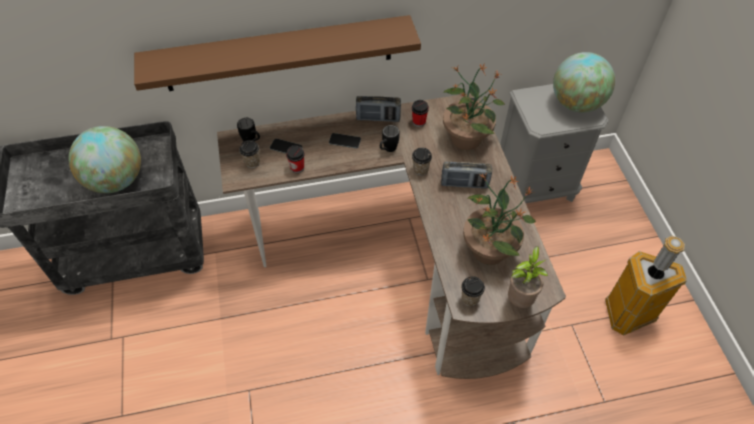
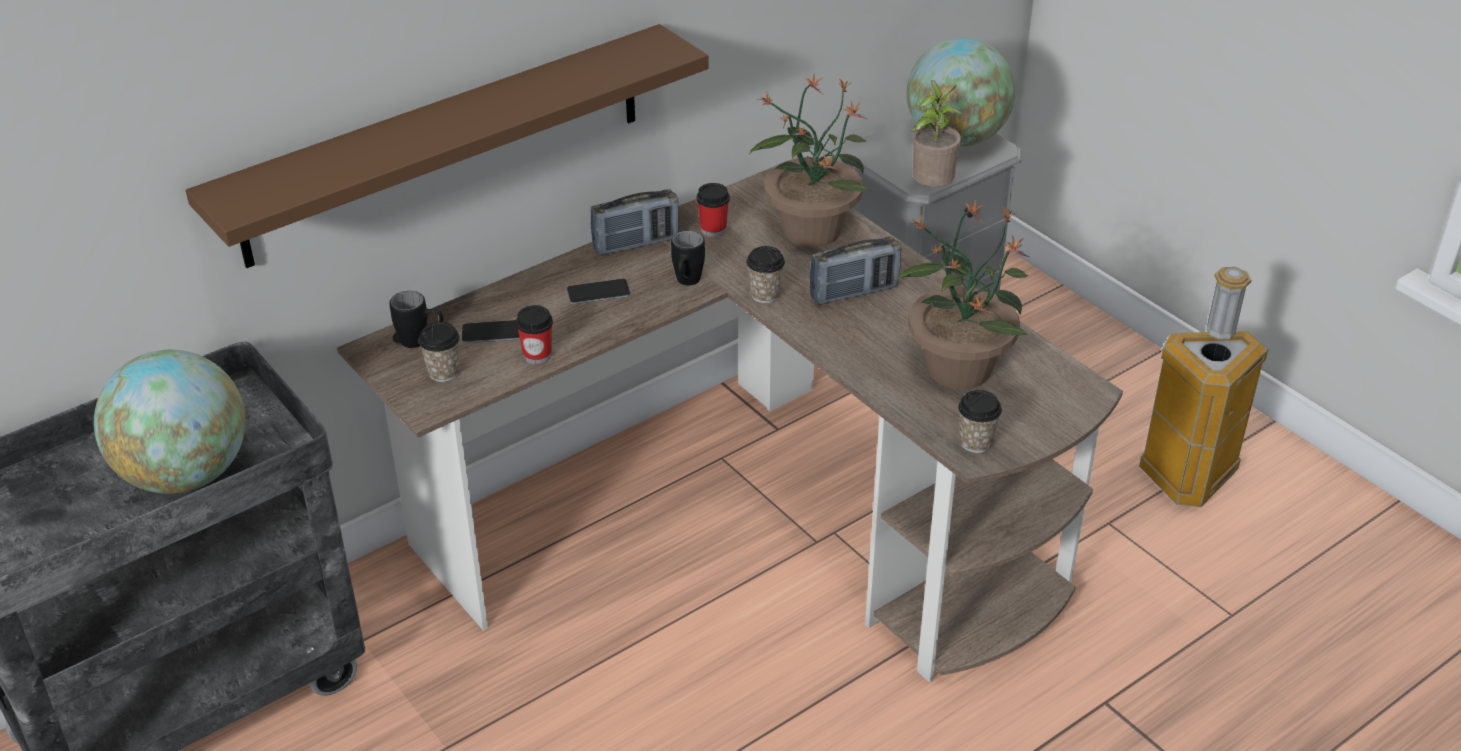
camera: 25 degrees left, 15 degrees down
potted plant [508,246,549,308] -> potted plant moved to [911,80,962,187]

